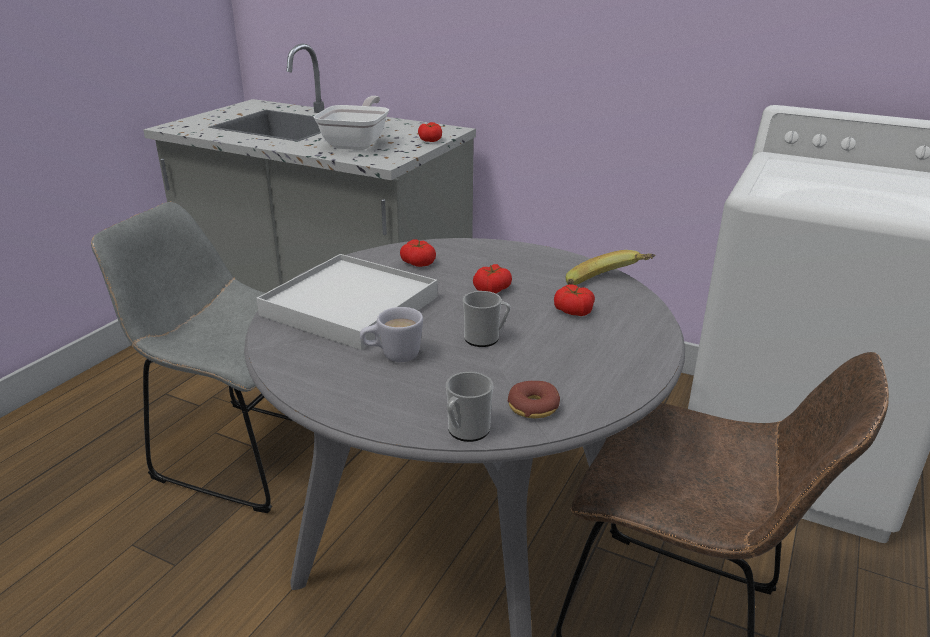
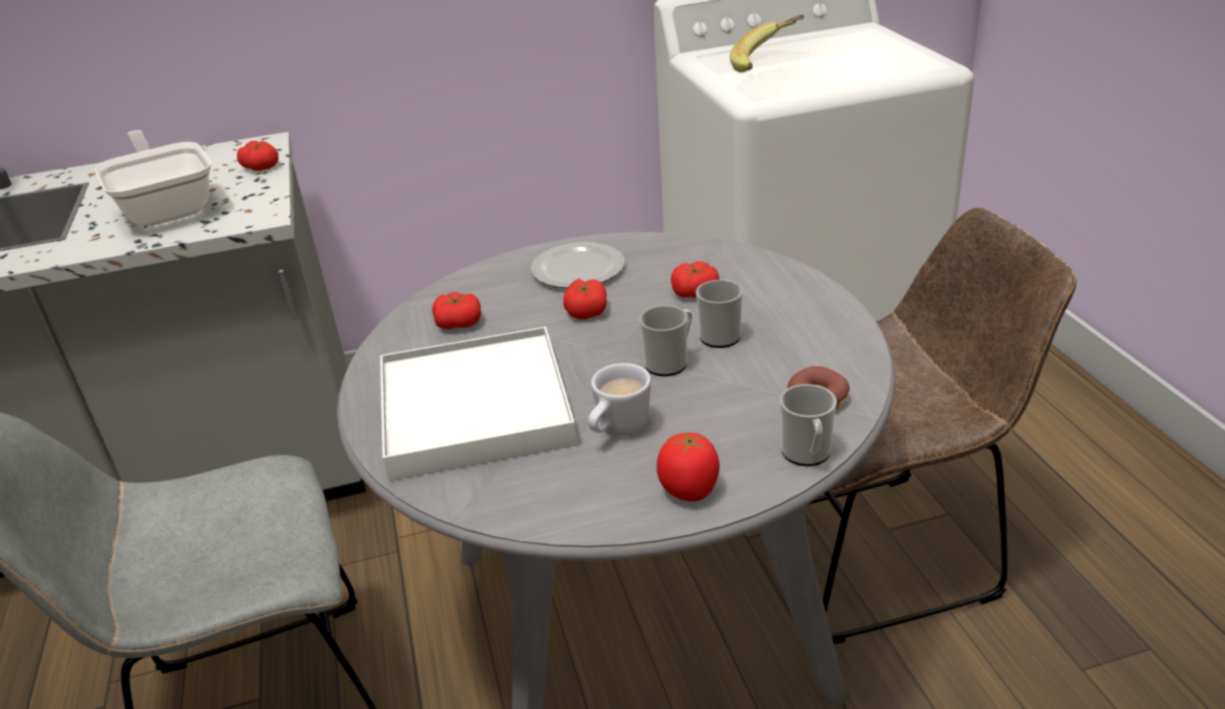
camera: 40 degrees left, 5 degrees up
banana [566,250,655,285] -> banana moved to [730,15,804,73]
none -> plate [531,242,624,288]
none -> tomato [657,432,720,501]
none -> mug [696,280,743,348]

